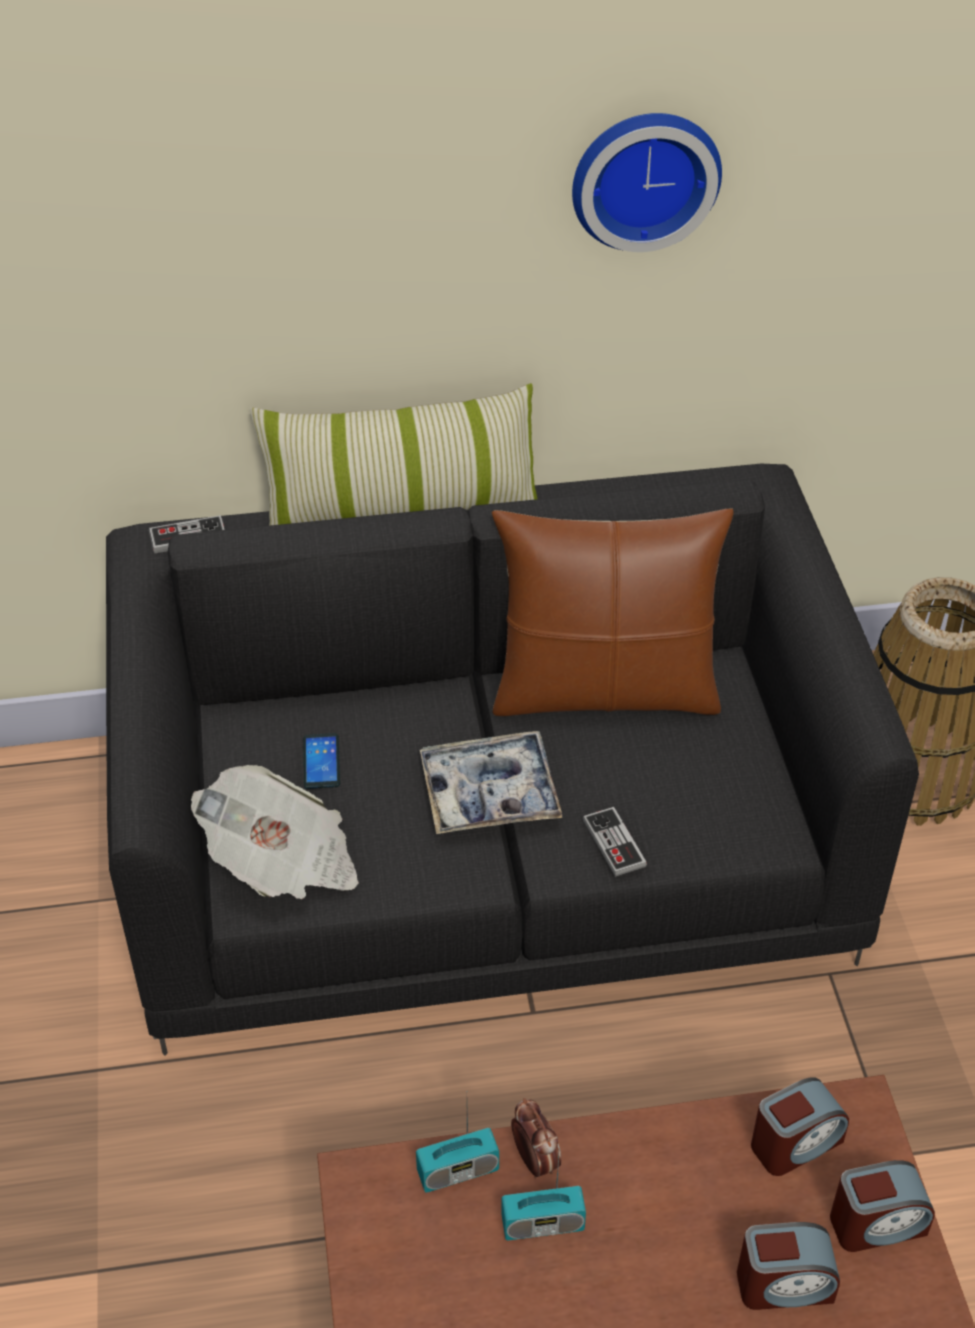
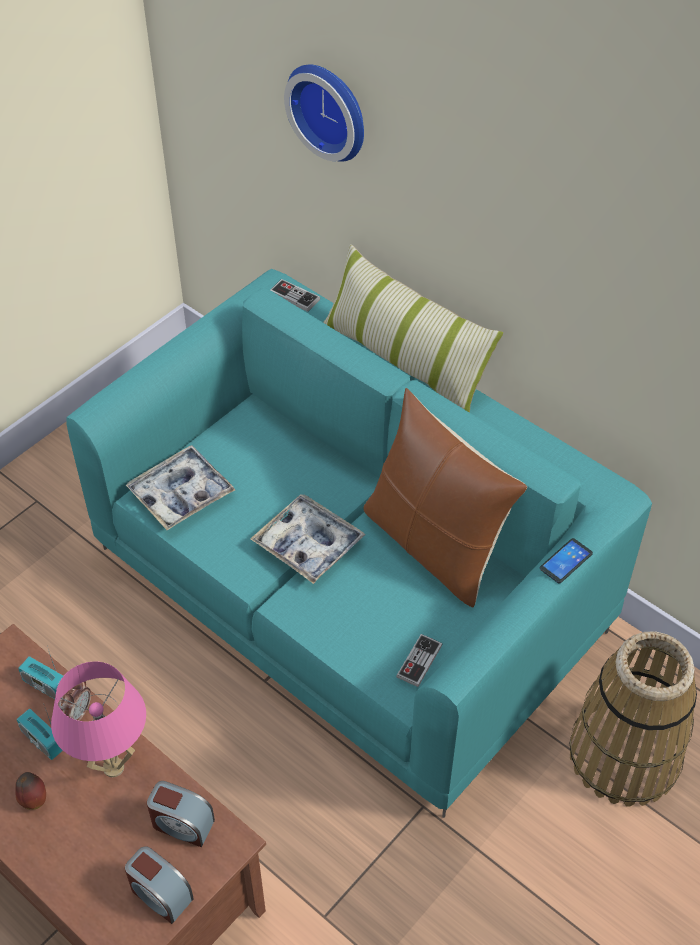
camera: 50 degrees right, 5 degrees up
black sofa [106,464,919,1056] -> turquoise sofa [67,269,652,818]
newspaper [191,765,359,899] -> tray [126,445,235,530]
phone [303,733,340,789] -> phone moved to [540,538,593,583]
wall clock [572,113,722,252] -> wall clock moved to [284,64,364,162]
game controller [583,807,647,877] -> game controller moved to [396,634,442,687]
alarm clock [737,1222,840,1310] -> none
none -> apple [15,772,46,809]
none -> pink table lamp [51,662,146,777]

